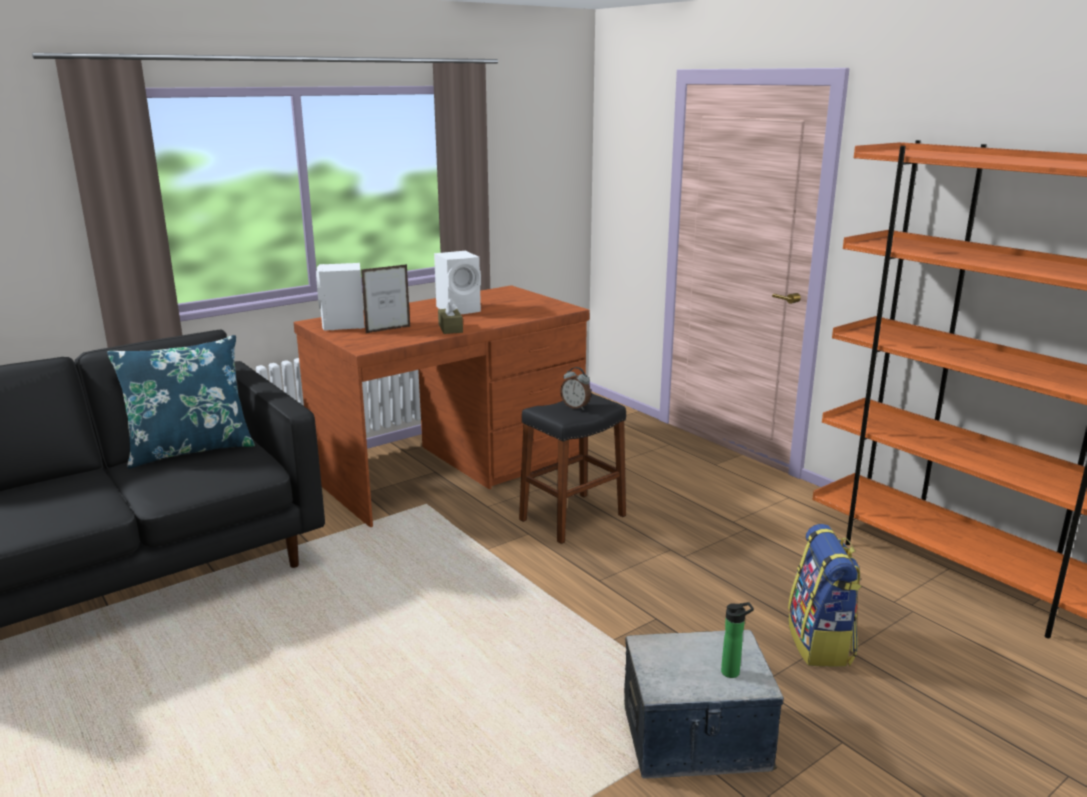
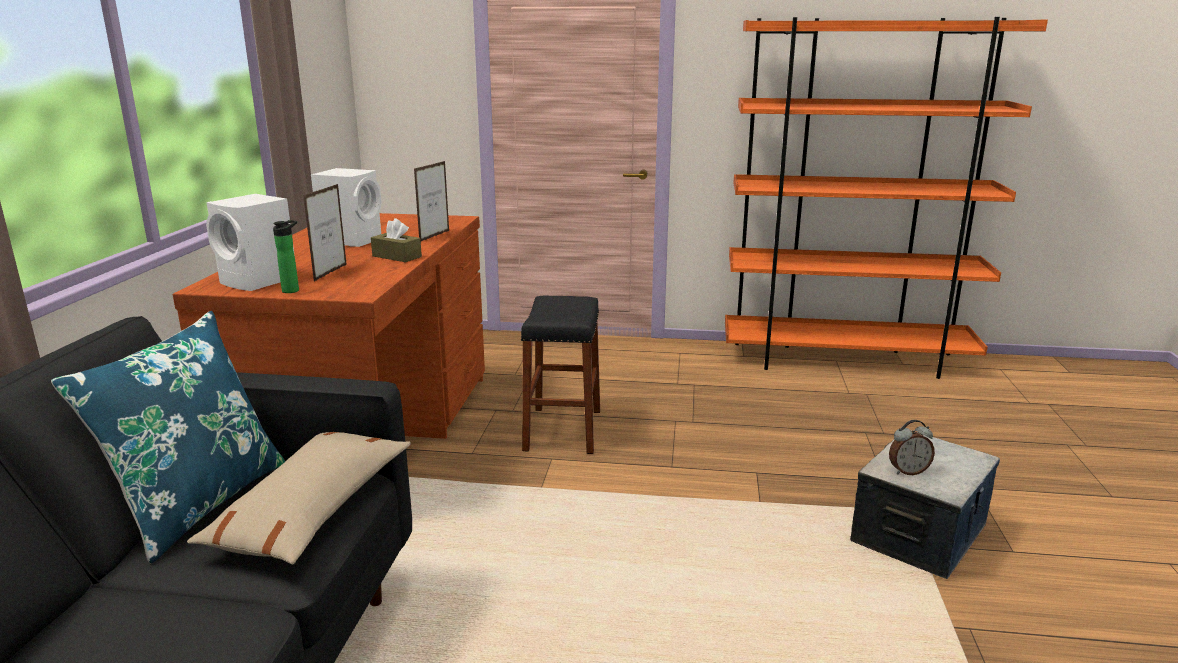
camera: 45 degrees left, 0 degrees up
alarm clock [560,367,591,410] -> alarm clock moved to [889,420,935,475]
bottle [721,602,754,678] -> bottle moved to [273,220,299,293]
backpack [788,524,861,667] -> none
none -> beige pillow [187,432,411,565]
none -> picture frame [414,161,449,242]

